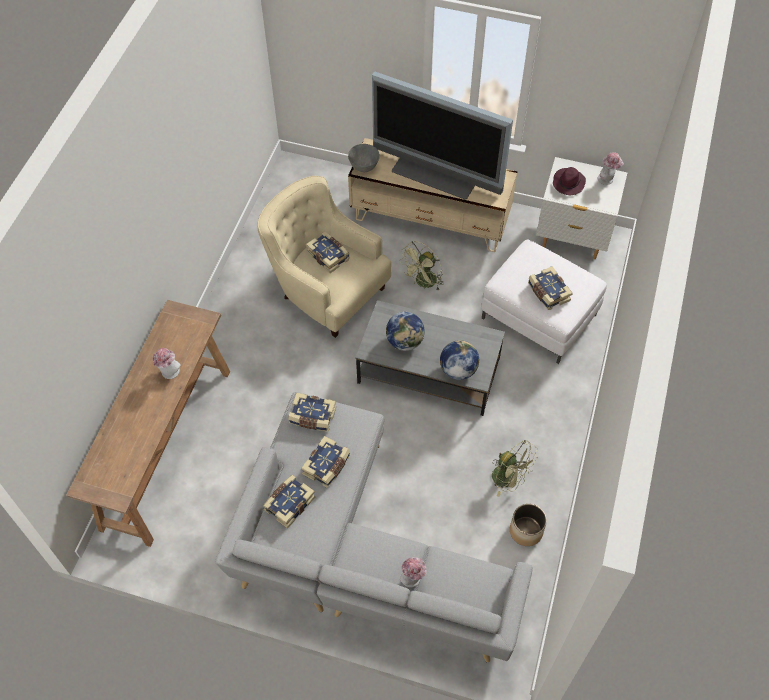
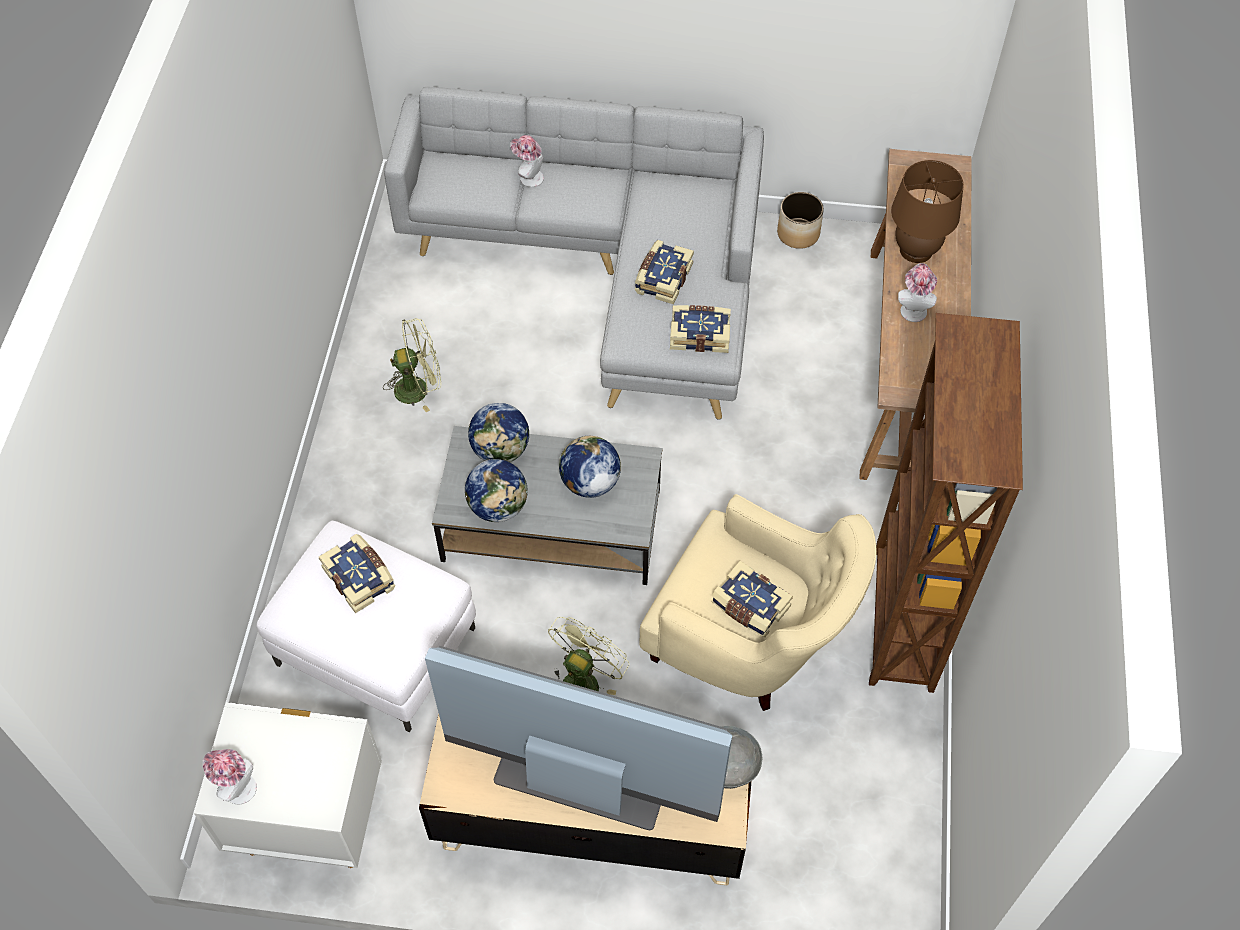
camera: 170 degrees right, 0 degrees up
book [263,475,315,529] -> none
green fan [492,440,538,497] -> green fan turned 135 degrees clockwise [383,318,441,412]
planter [510,504,547,546] -> planter moved to [777,192,824,249]
purple hat [553,167,586,195] -> none
none -> globe [465,459,528,522]
none -> brown bookcase [869,313,1023,693]
none -> brown table lamp [891,160,964,263]

